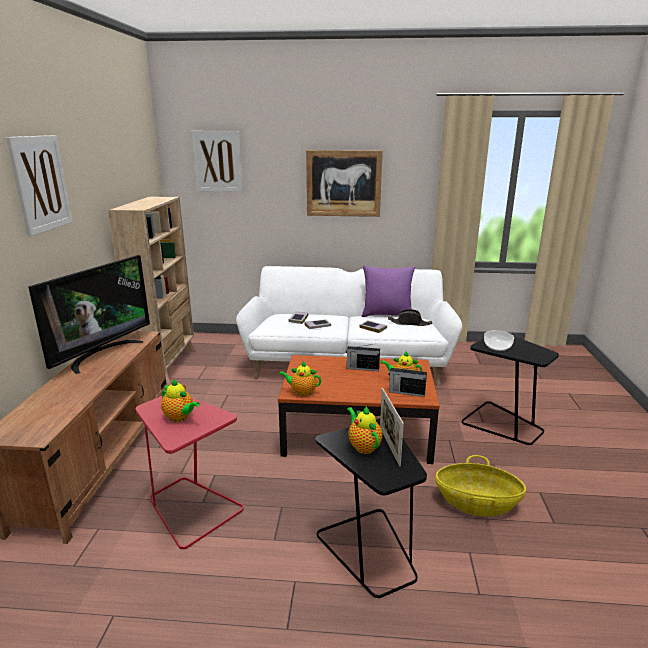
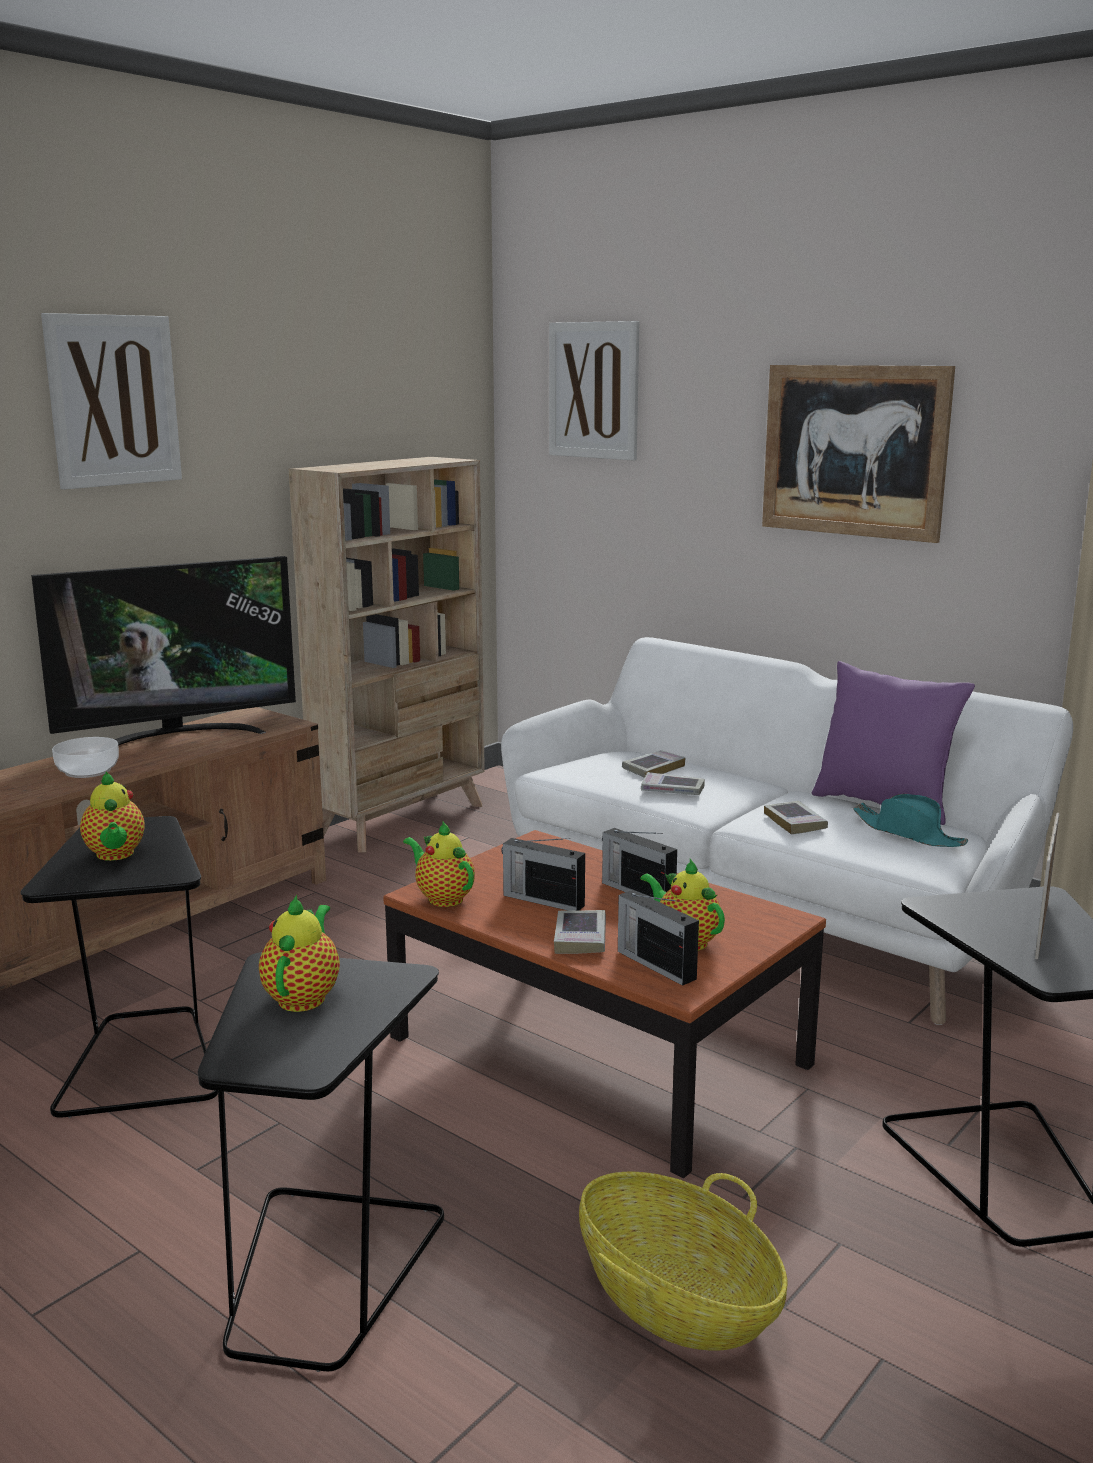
camera: 35 degrees right, 5 degrees down
red side table [136,396,244,549] -> black side table [20,816,218,1118]
picture frame [380,388,404,466] -> picture frame moved to [1035,813,1060,959]
black hat [388,309,432,326] -> turquoise hat [853,794,968,847]
bowl [484,330,514,351] -> bowl moved to [52,737,119,778]
none -> radio [501,838,585,911]
none -> book [554,910,606,954]

